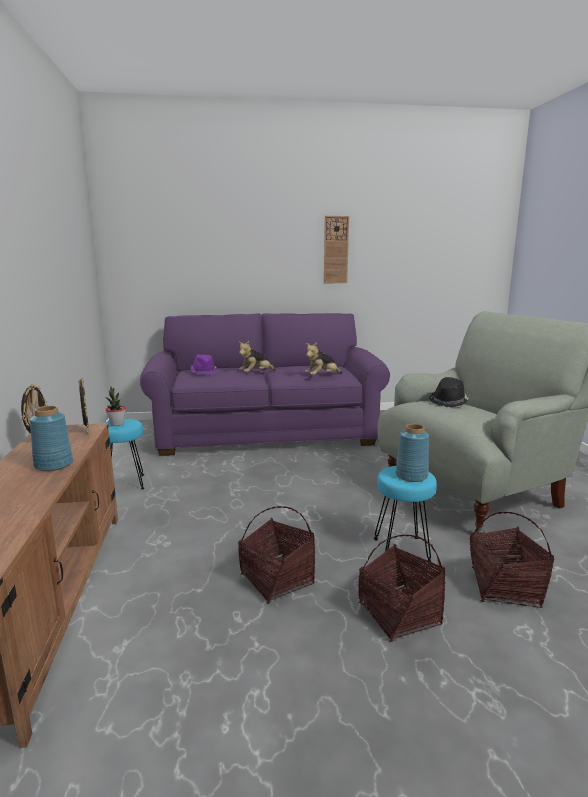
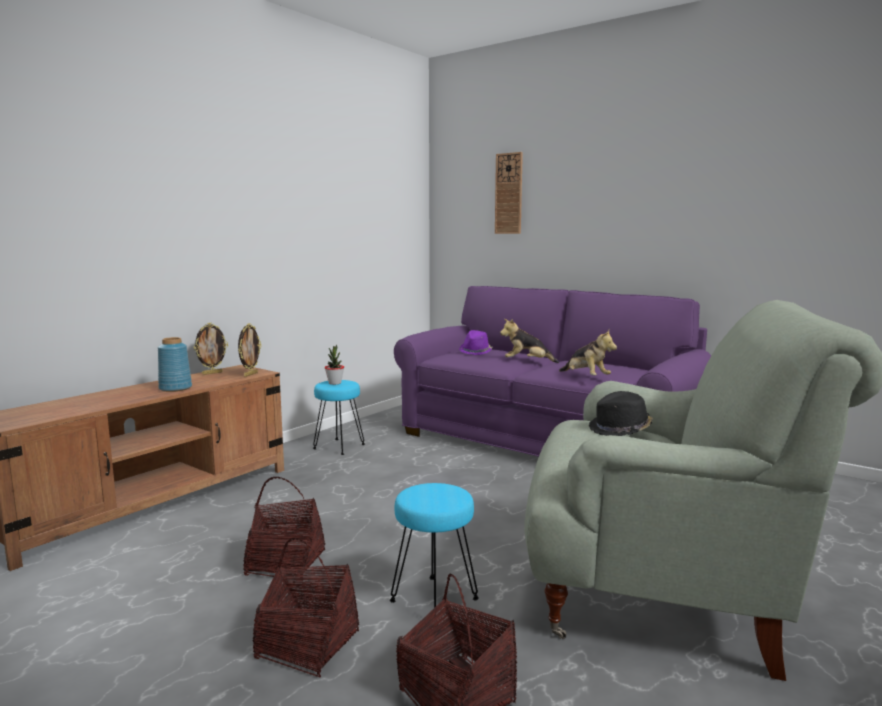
camera: 45 degrees right, 5 degrees down
plush toy [305,342,342,375] -> plush toy turned 135 degrees counterclockwise [559,330,617,375]
wall clock [324,216,349,283] -> wall clock moved to [495,152,523,234]
blue vase [396,424,429,482] -> none

